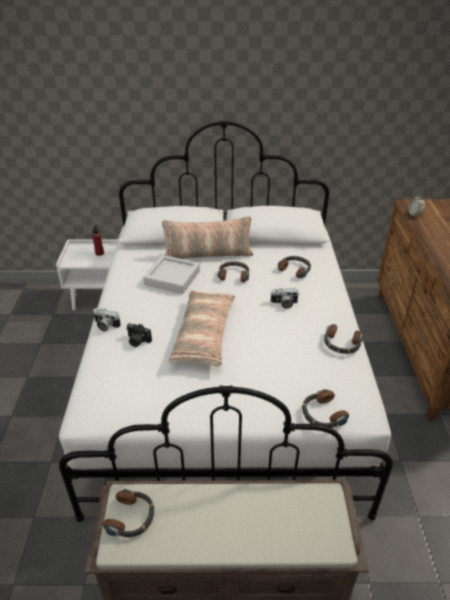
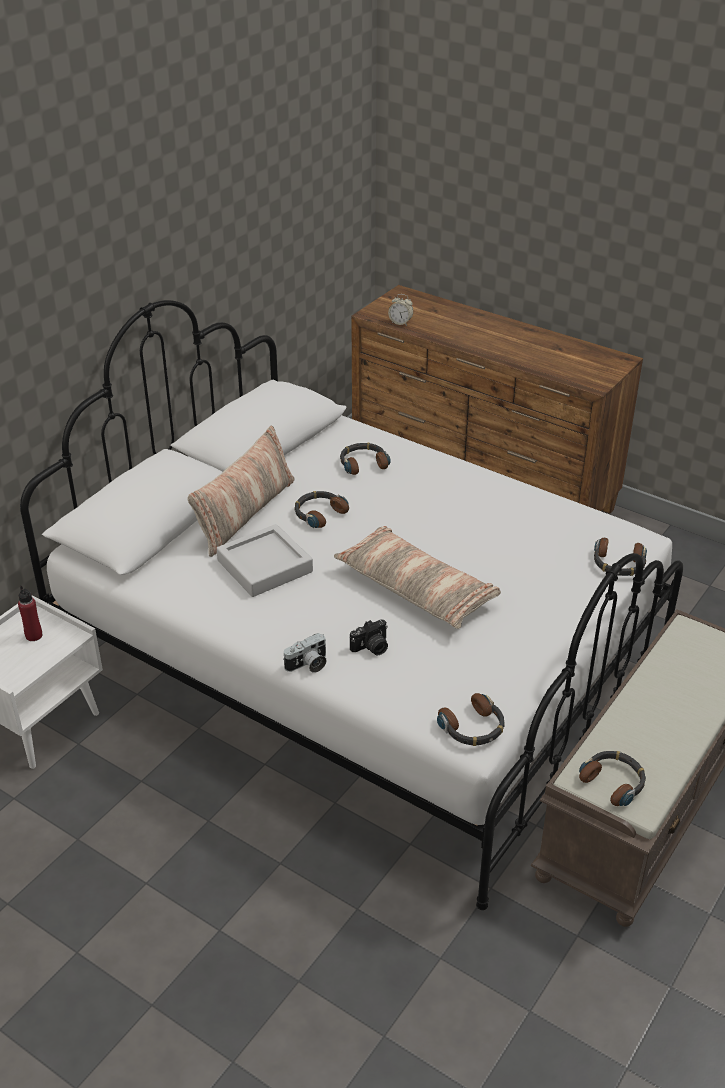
camera: 55 degrees left, 0 degrees up
camera [270,288,299,309] -> none
headphones [324,324,363,354] -> headphones moved to [437,693,505,746]

